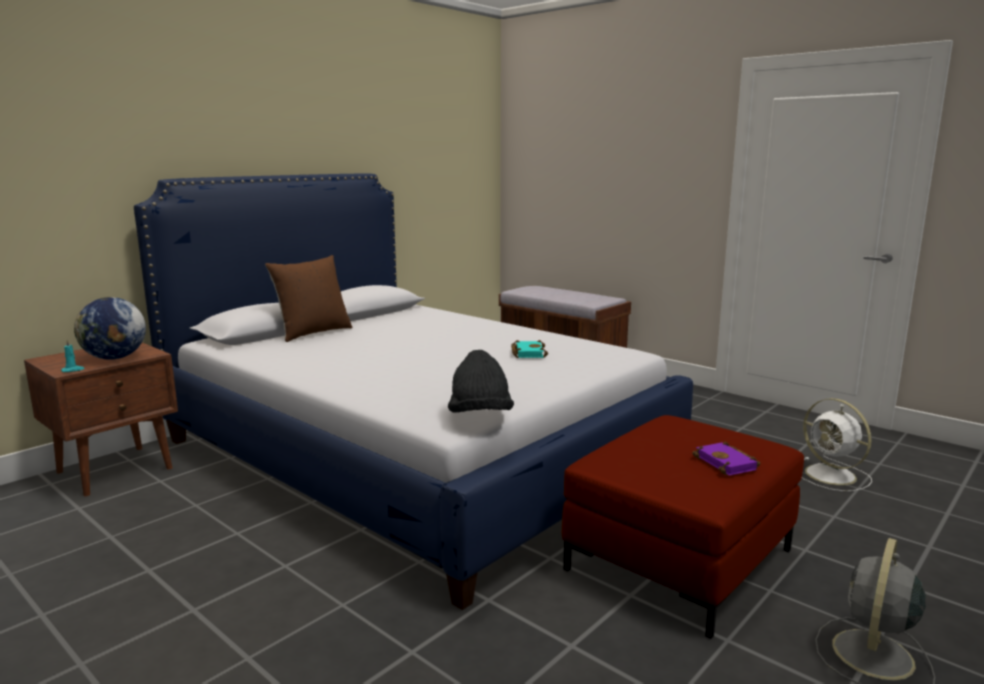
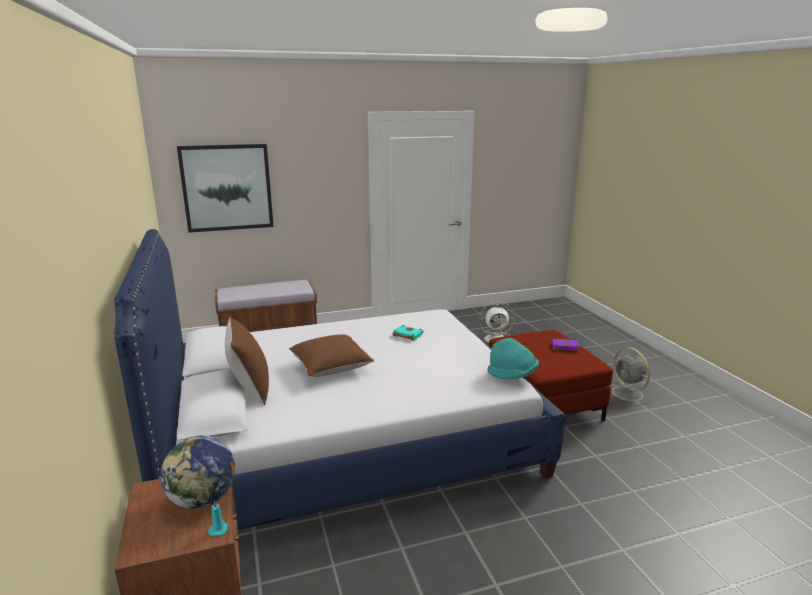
camera: 60 degrees left, 5 degrees up
black hat [448,350,514,413] -> turquoise hat [488,338,539,379]
none -> picture [177,144,274,233]
none -> brown pillow [289,334,374,377]

